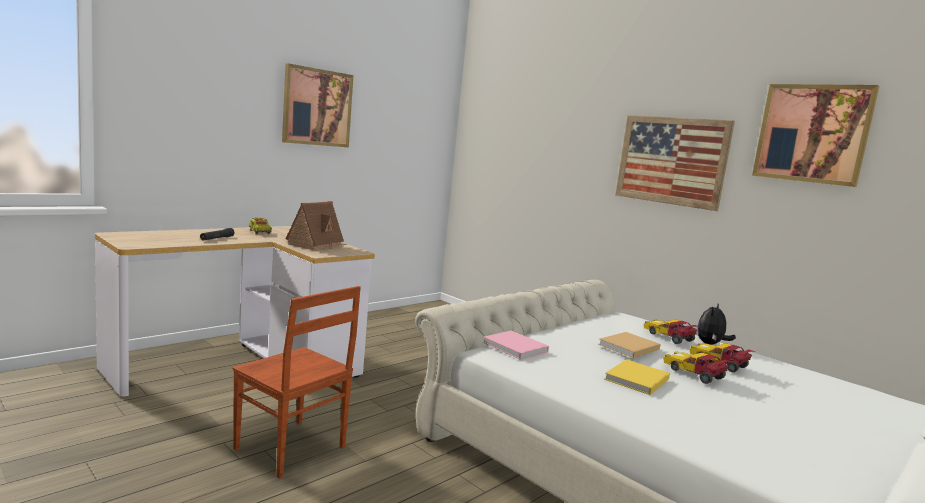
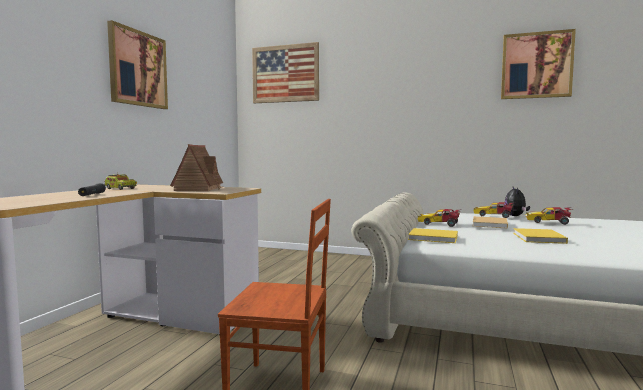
camera: 25 degrees left, 5 degrees down
pink book [482,331,549,360] -> yellow book [408,228,458,243]
picture [615,115,735,211] -> picture moved to [252,42,319,103]
toy car [663,352,732,384] -> toy car moved to [417,209,460,227]

